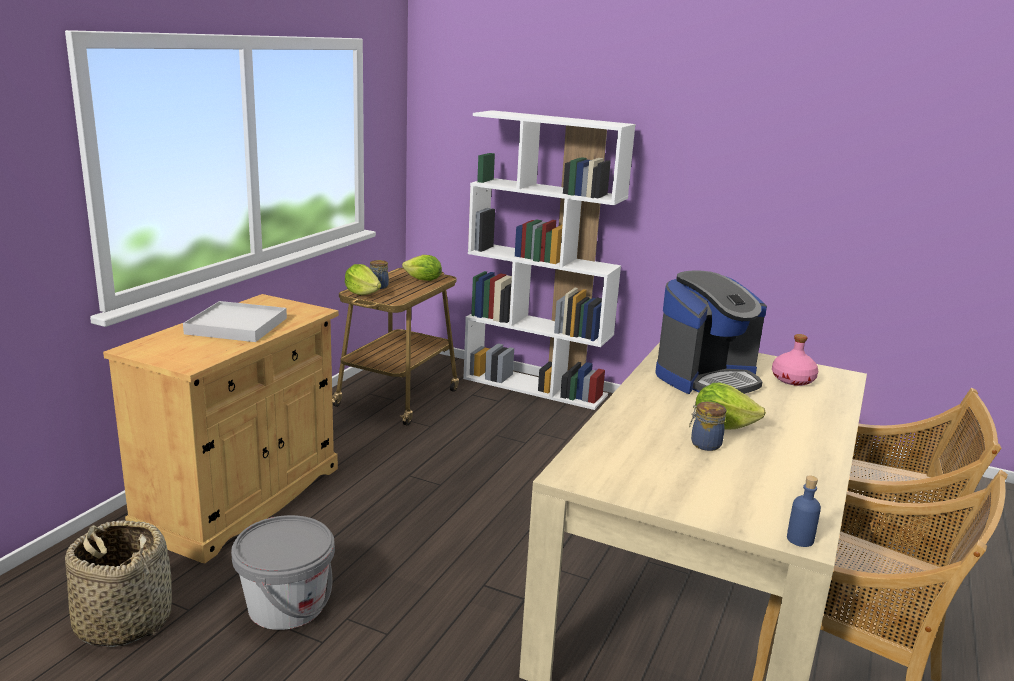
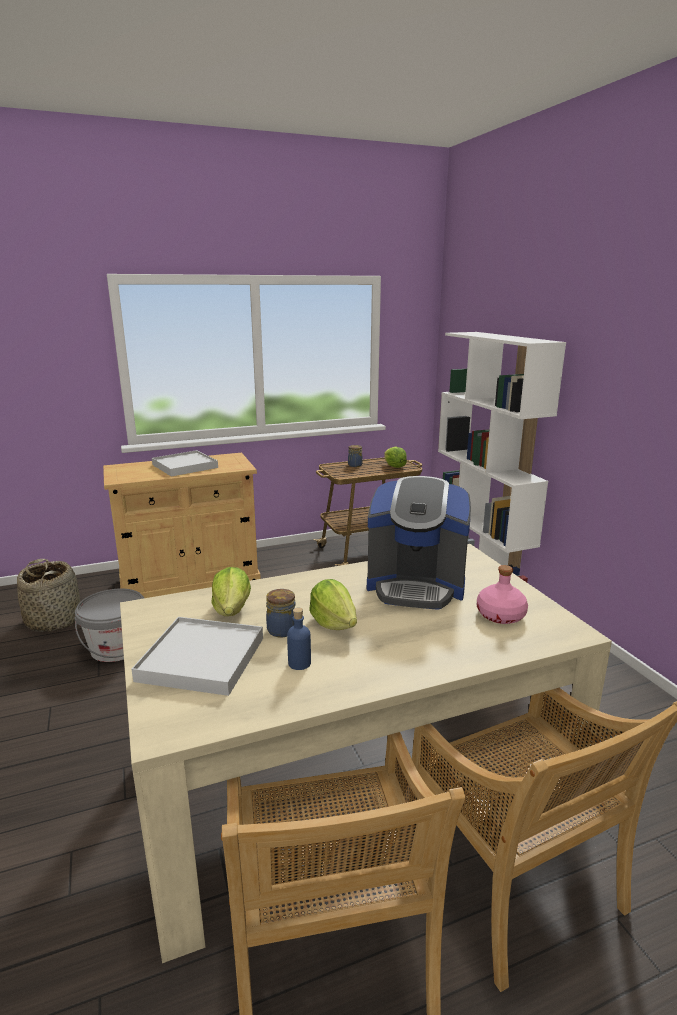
camera: 45 degrees right, 0 degrees up
lettuce [345,264,381,295] -> lettuce moved to [212,567,251,616]
blue bottle [787,476,821,547] -> blue bottle moved to [287,607,311,670]
none -> white tray [132,617,263,696]

